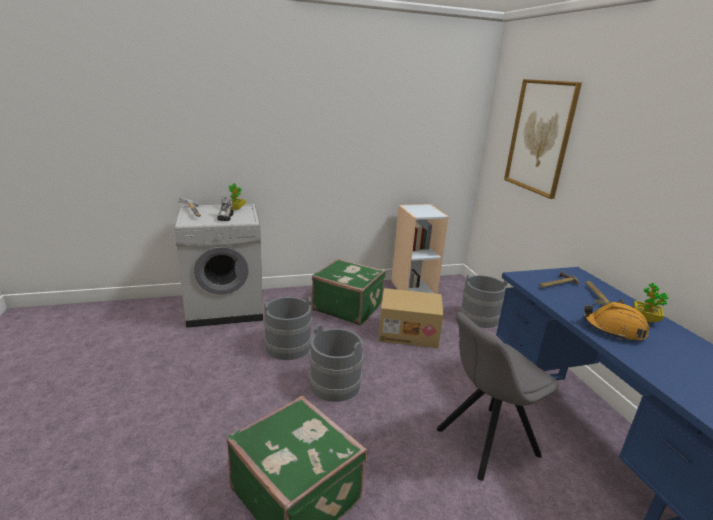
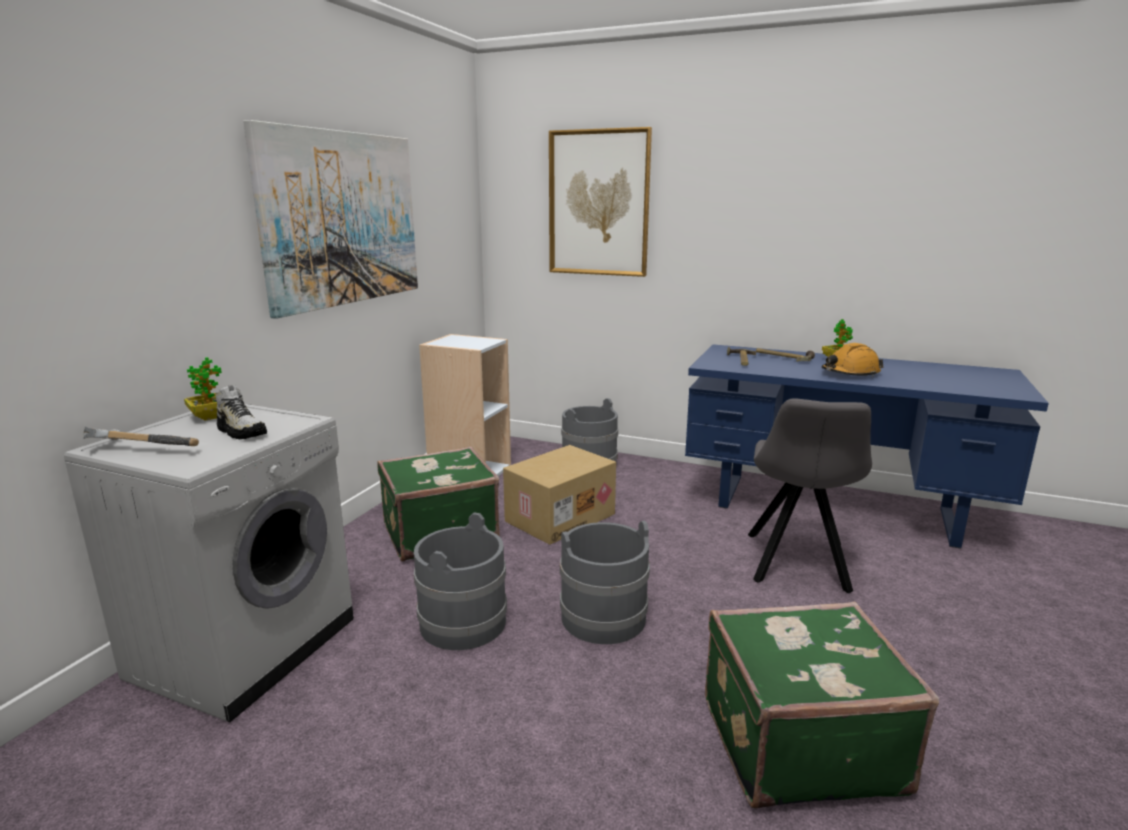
camera: 50 degrees left, 5 degrees down
none -> picture [243,120,418,319]

